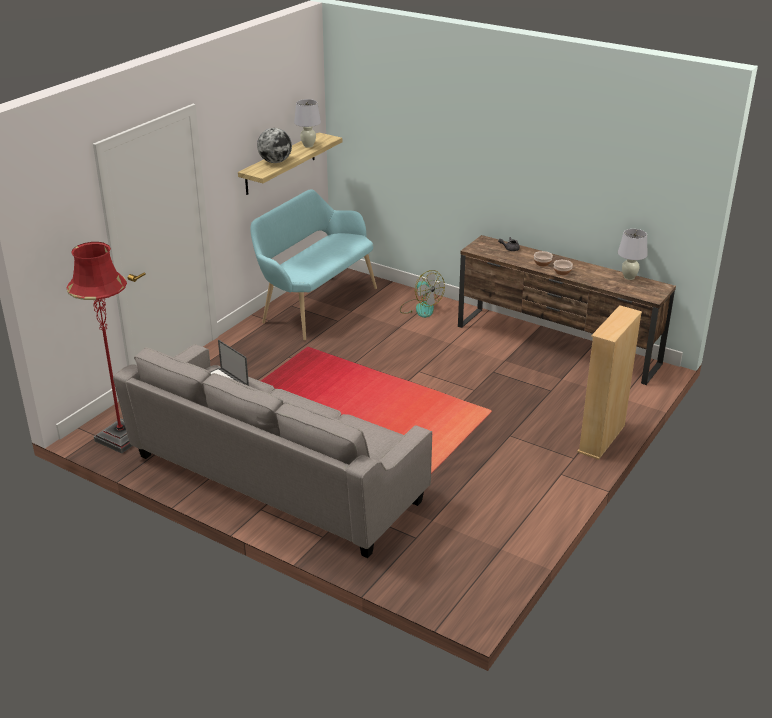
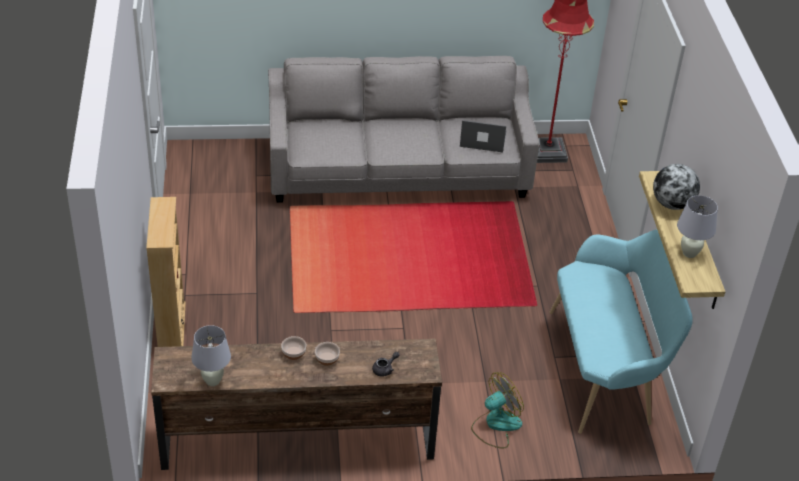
camera: 140 degrees right, 10 degrees up
fan [400,270,445,318] -> fan turned 135 degrees clockwise [471,372,524,448]

